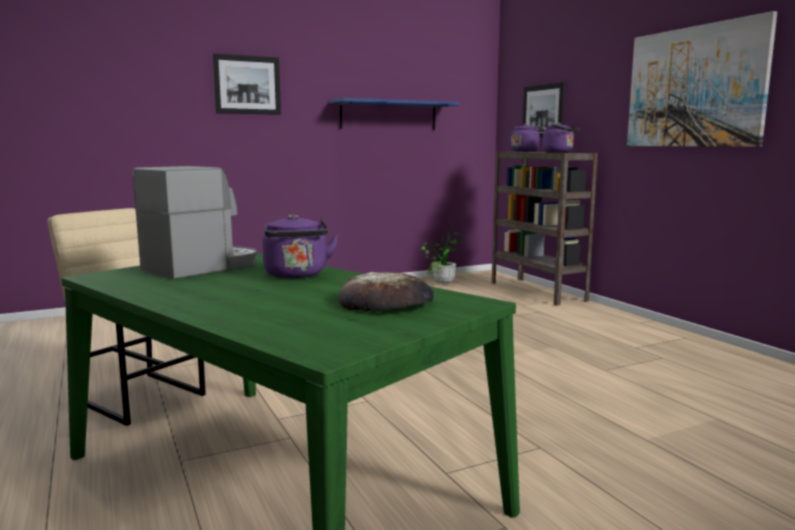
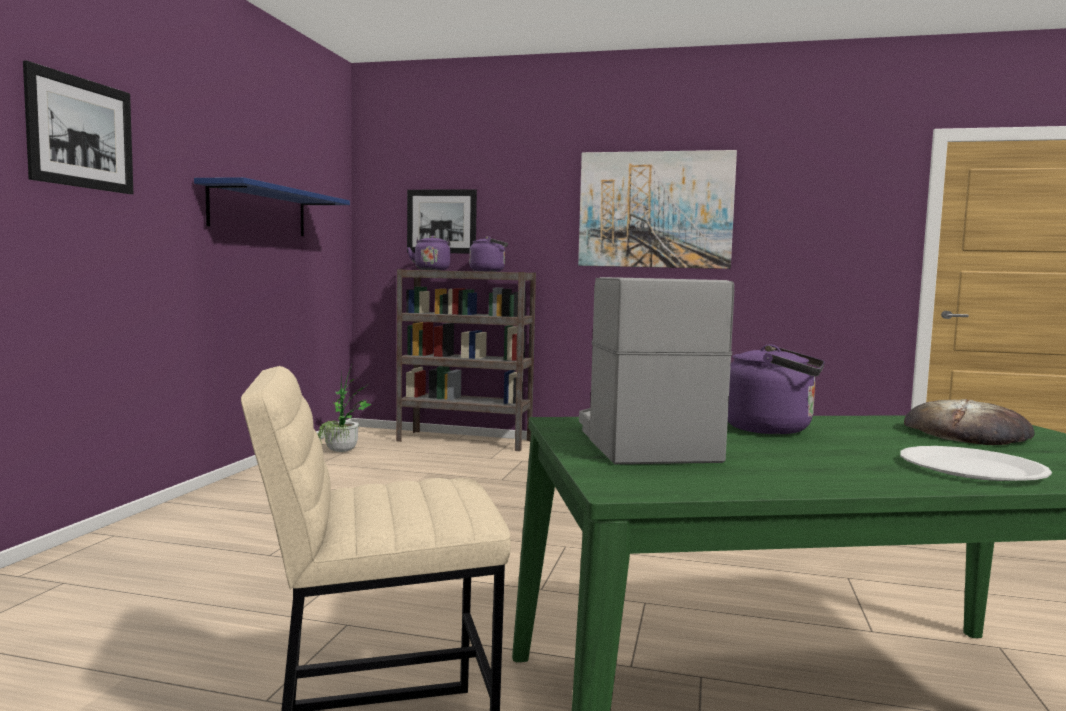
camera: 50 degrees left, 5 degrees down
none -> white plate [900,446,1052,481]

